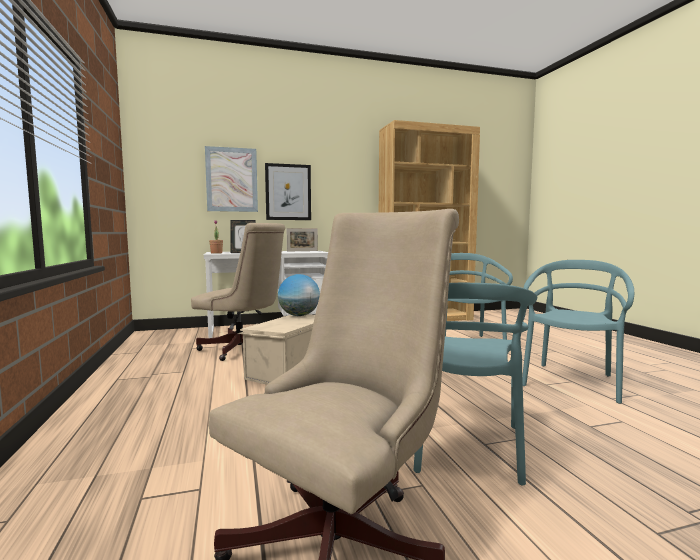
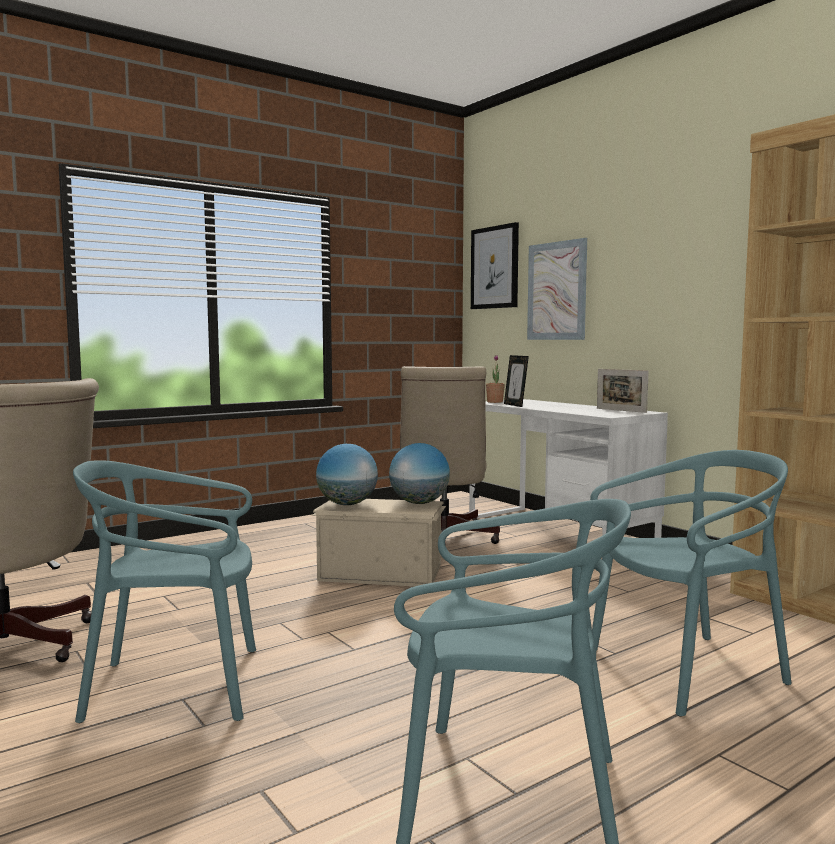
camera: 70 degrees right, 0 degrees up
picture [265,163,311,220] -> picture moved to [471,222,519,309]
none -> globe [316,444,378,505]

